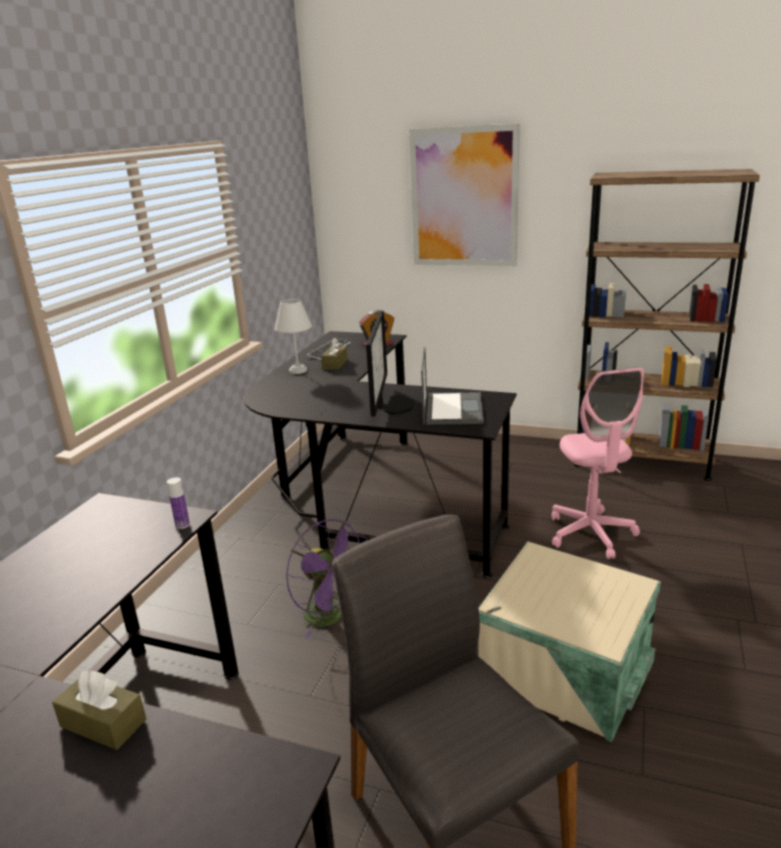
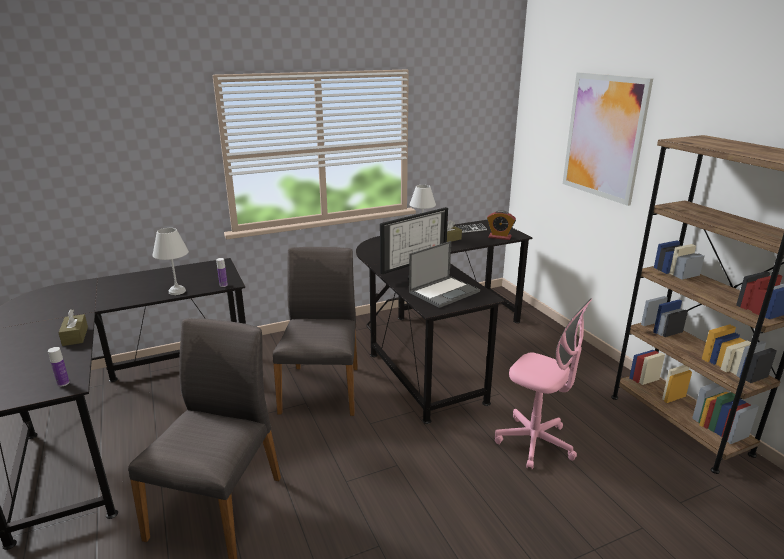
camera: 45 degrees right, 0 degrees up
purple fan [286,519,367,639] -> grey chair [273,247,358,416]
beige storage box [478,541,661,743] -> none
pink office chair [552,367,644,559] -> pink office chair turned 90 degrees counterclockwise [495,298,592,470]
none -> bottle [48,347,70,387]
none -> white table lamp [153,228,189,295]

